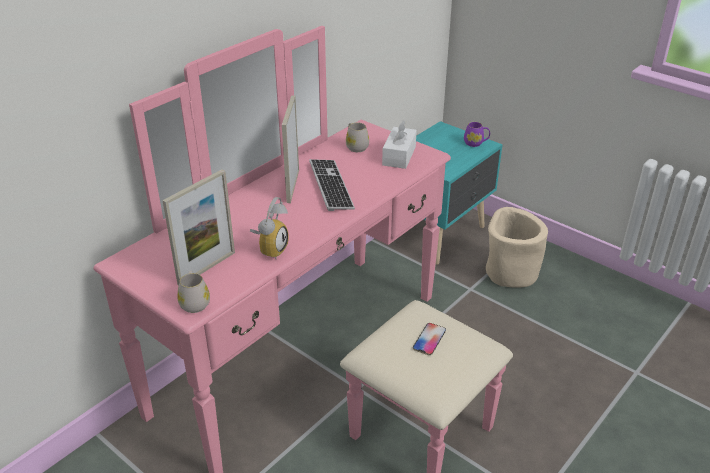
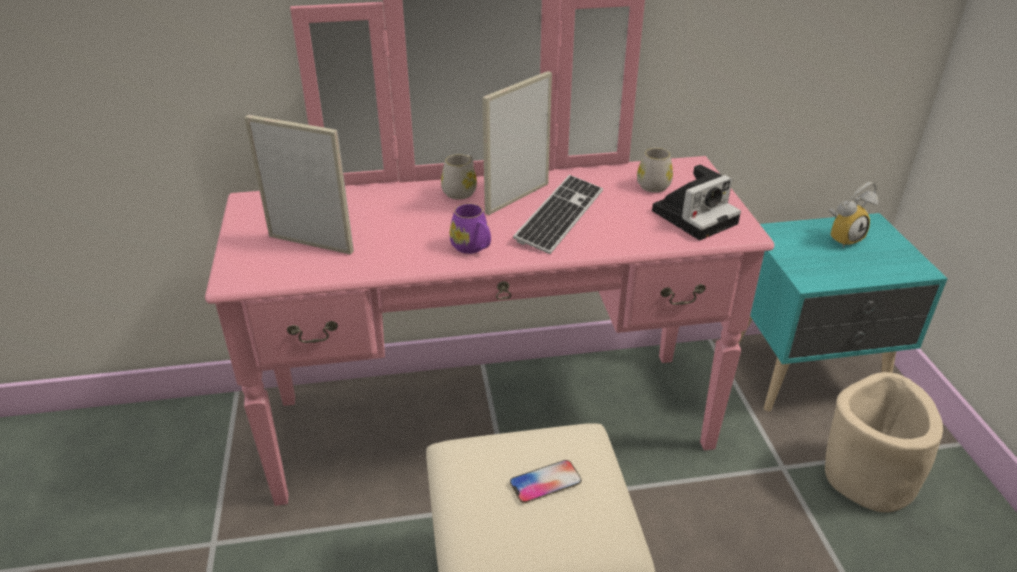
camera: 40 degrees right, 0 degrees up
picture frame [162,169,235,285] -> picture frame turned 150 degrees counterclockwise [244,115,354,255]
white mug [177,271,210,313] -> white mug moved to [441,154,477,200]
alarm clock [250,197,289,259] -> alarm clock moved to [829,182,879,248]
white tissue box [382,120,417,169] -> camera [652,165,741,240]
purple mug [464,122,490,147] -> purple mug moved to [449,204,491,254]

